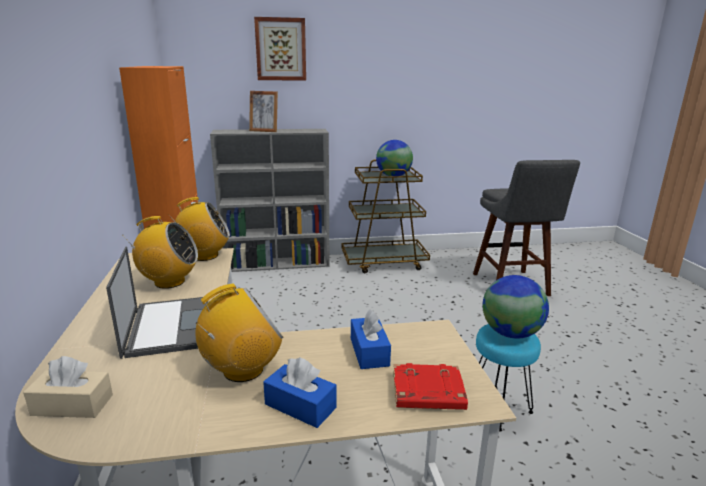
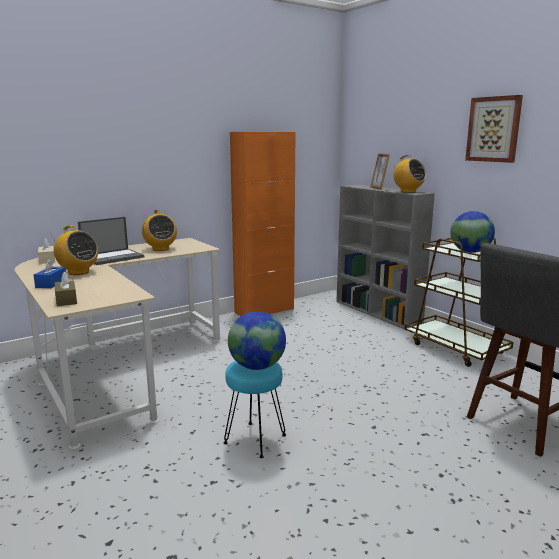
camera: 65 degrees right, 5 degrees down
radio [168,197,230,261] -> radio moved to [391,155,426,193]
picture [254,17,306,81] -> picture moved to [465,95,523,163]
blue tissue box [351,309,391,369] -> none
red book [393,363,468,410] -> brown tissue box [55,271,77,306]

